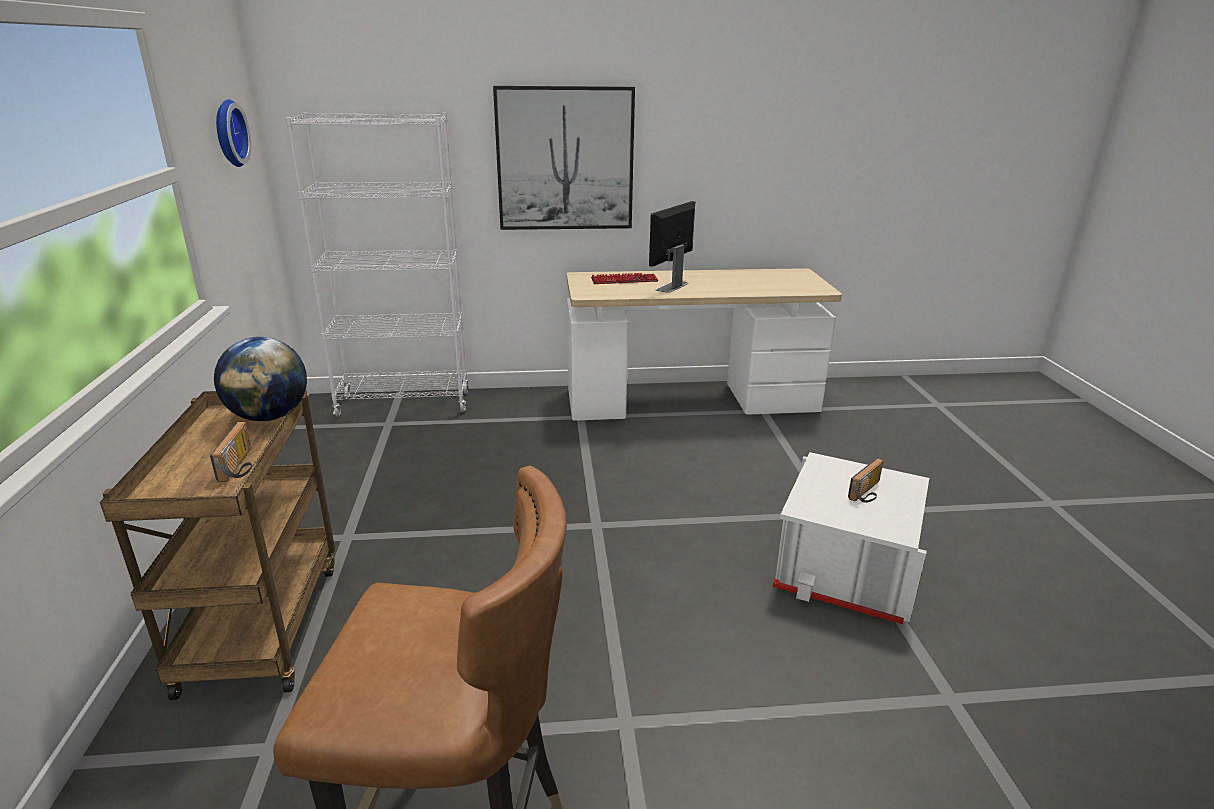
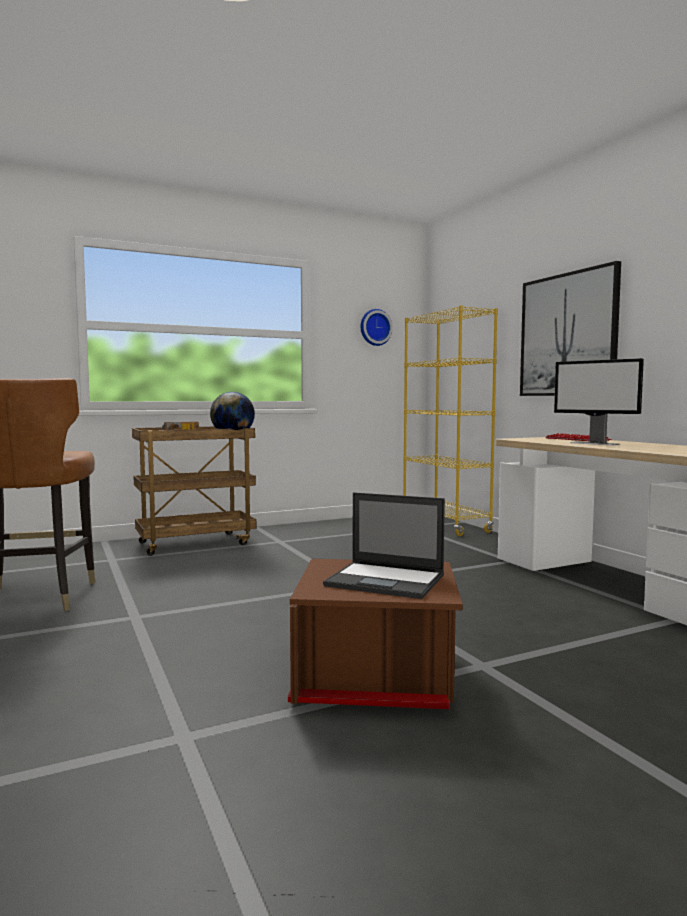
camera: 70 degrees right, 20 degrees down
white bookcase [286,112,469,417] -> yellow bookcase [403,305,498,536]
monitor [649,201,695,293] -> monitor turned 150 degrees counterclockwise [554,358,644,445]
white storage box [772,452,929,624] -> brown storage box [288,559,463,709]
radio [848,458,883,503] -> laptop [323,492,445,599]

